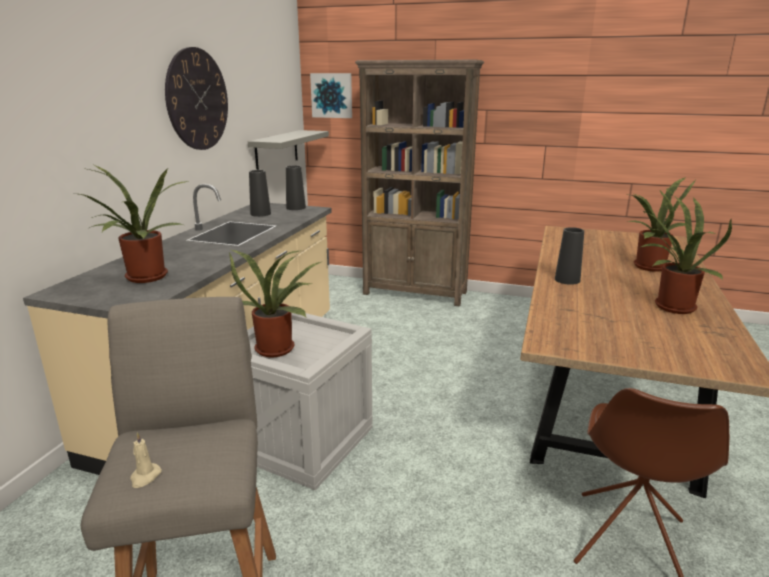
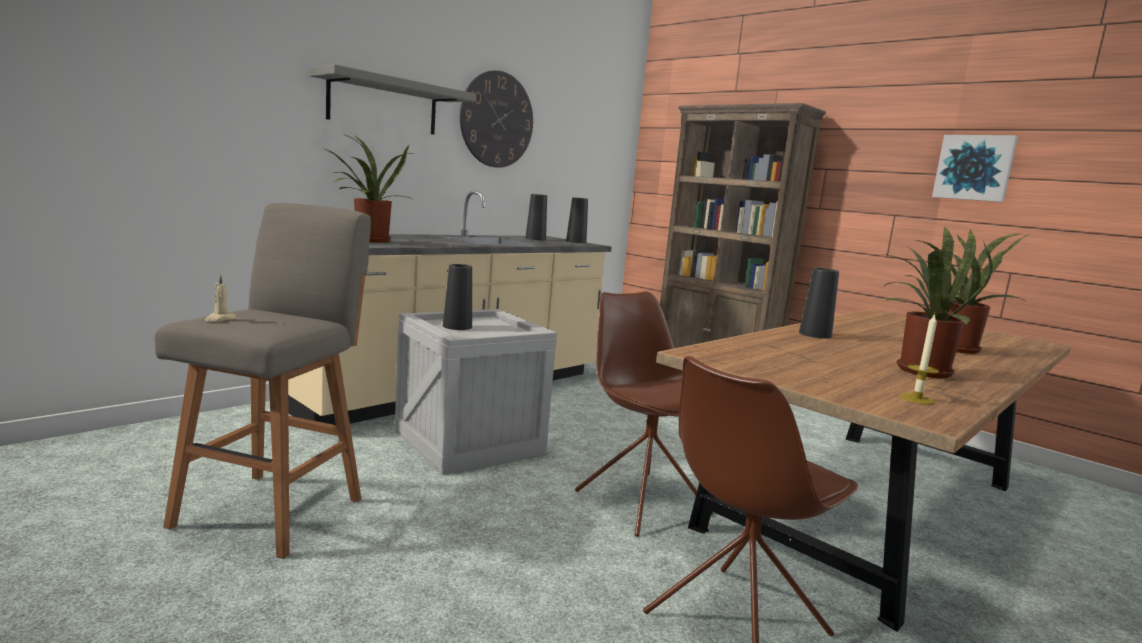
camera: 25 degrees right, 10 degrees down
potted plant [229,250,321,357] -> black vase [443,264,472,330]
grey shelf [248,130,329,170] -> grey shelf moved to [309,64,476,135]
picture [310,73,352,118] -> picture moved to [932,135,1018,202]
none -> brown chair [575,291,713,537]
none -> candle [899,313,939,405]

